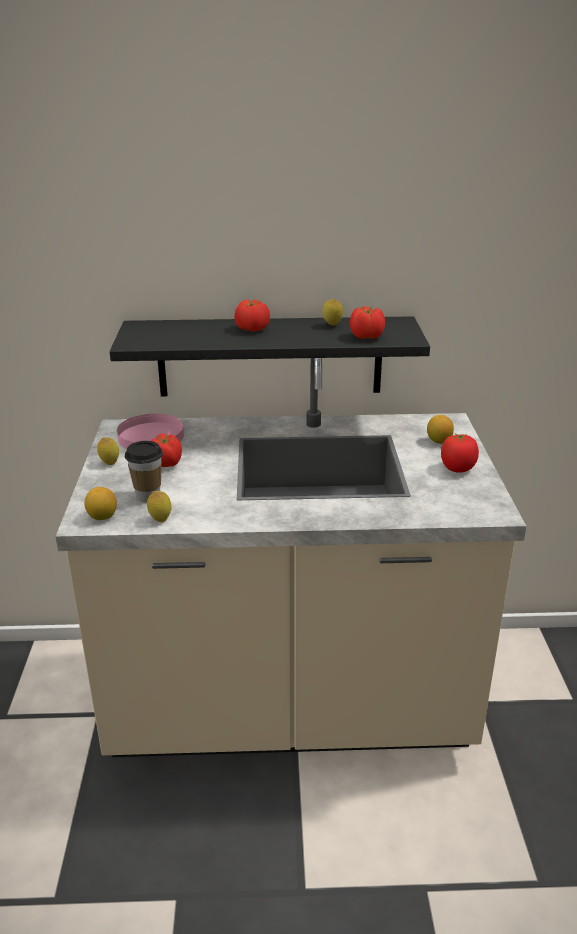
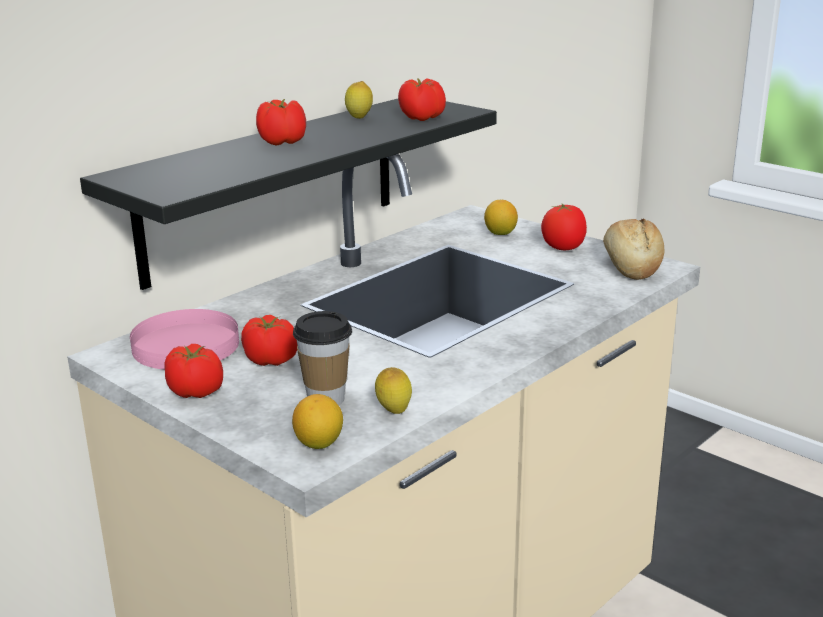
camera: 45 degrees left, 5 degrees down
lemon [97,438,119,465] -> tomato [165,344,223,398]
none -> bread [603,218,665,280]

